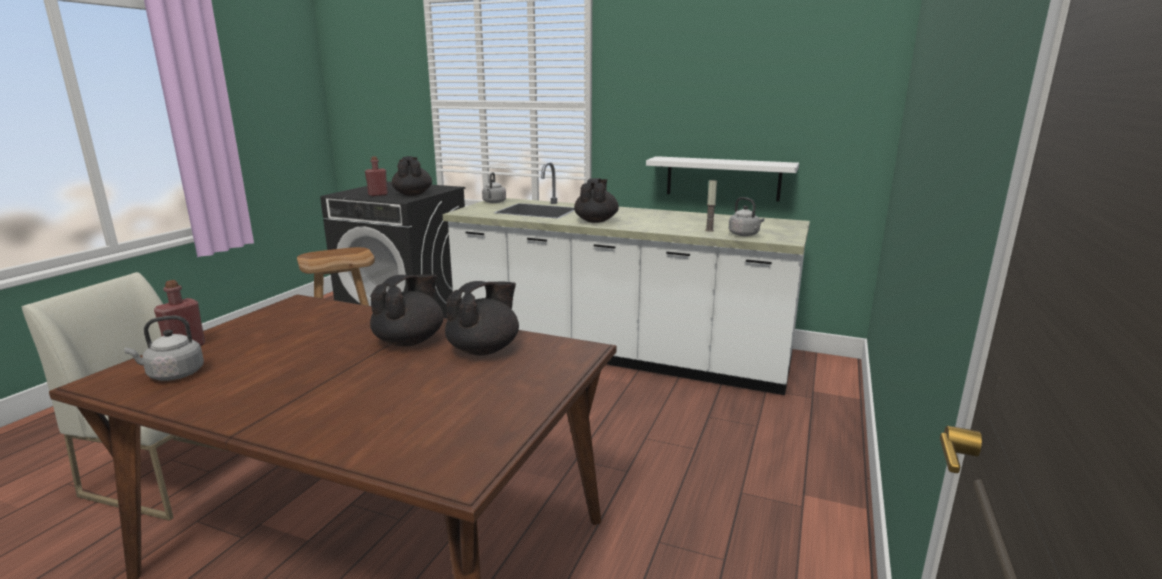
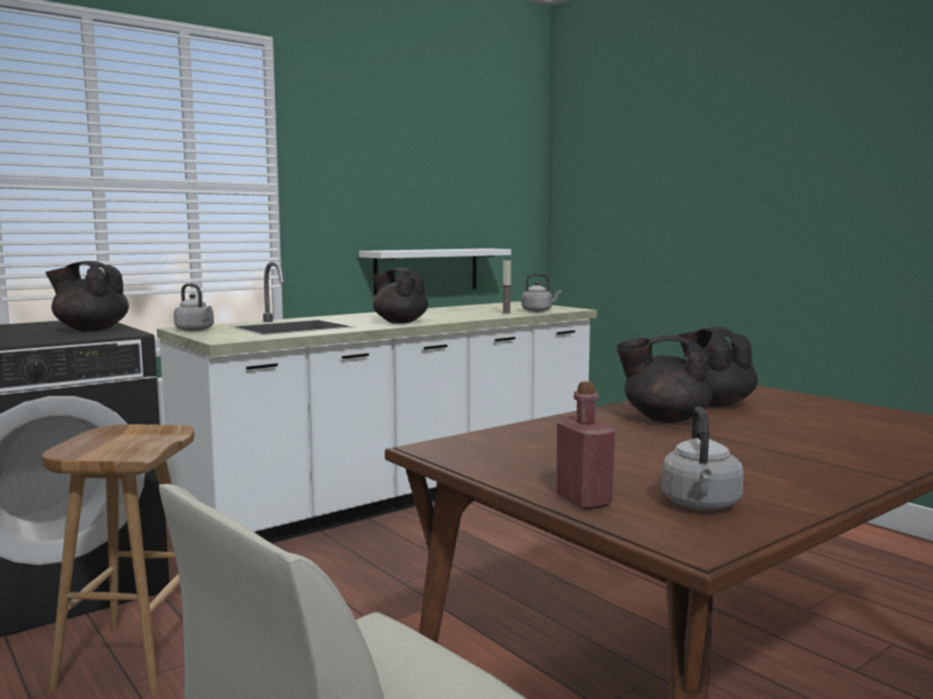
camera: 60 degrees left, 10 degrees down
red bottle [365,156,388,196] -> none
black teapot [370,274,443,346] -> black teapot turned 45 degrees counterclockwise [616,335,713,423]

